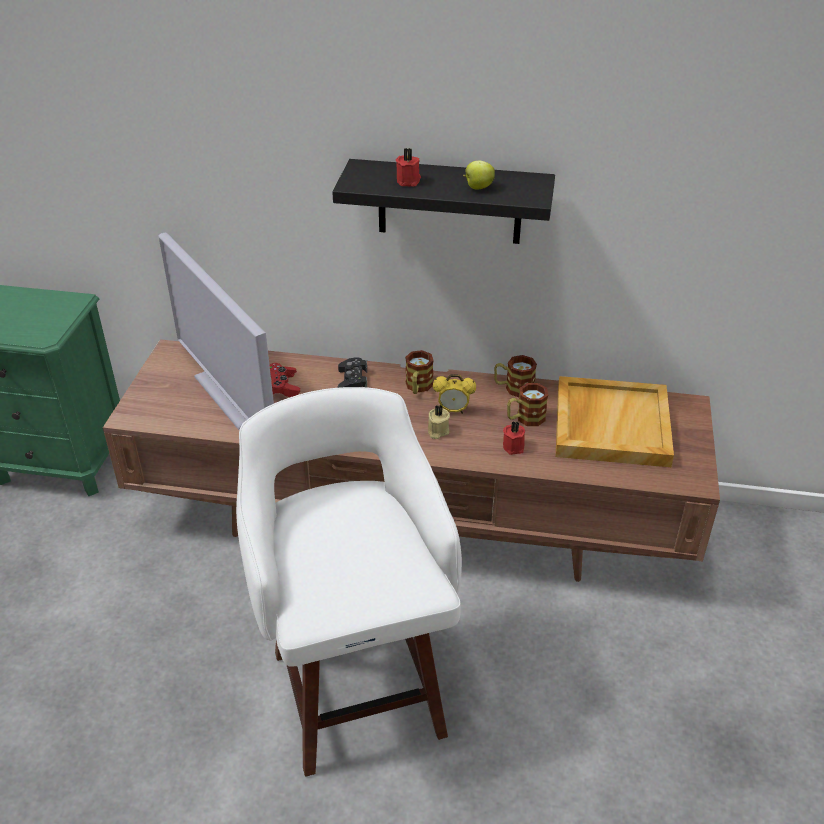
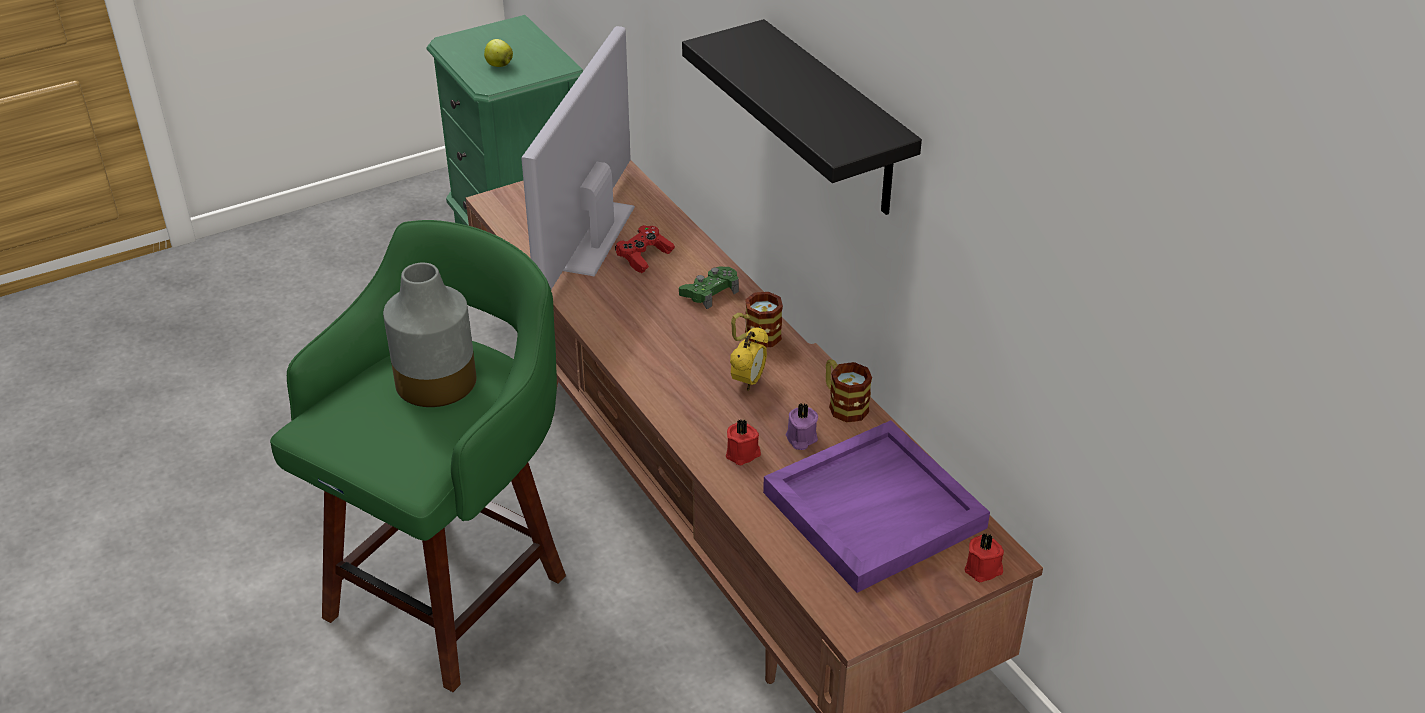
camera: 50 degrees right, 0 degrees up
white stool [236,387,462,777] -> green stool [270,220,566,692]
black game controller [337,357,367,388] -> green game controller [679,267,739,309]
red candle [396,148,421,186] -> red candle moved to [965,533,1004,582]
beige candle [427,405,450,439] -> none
alarm clock [433,374,476,414] -> alarm clock turned 120 degrees counterclockwise [730,326,768,391]
apple [463,161,495,190] -> apple moved to [484,39,513,67]
mug [507,383,548,426] -> purple candle [786,403,818,450]
beige tray [556,376,674,467] -> purple tray [763,420,990,593]
none -> grey vase [383,263,477,407]

